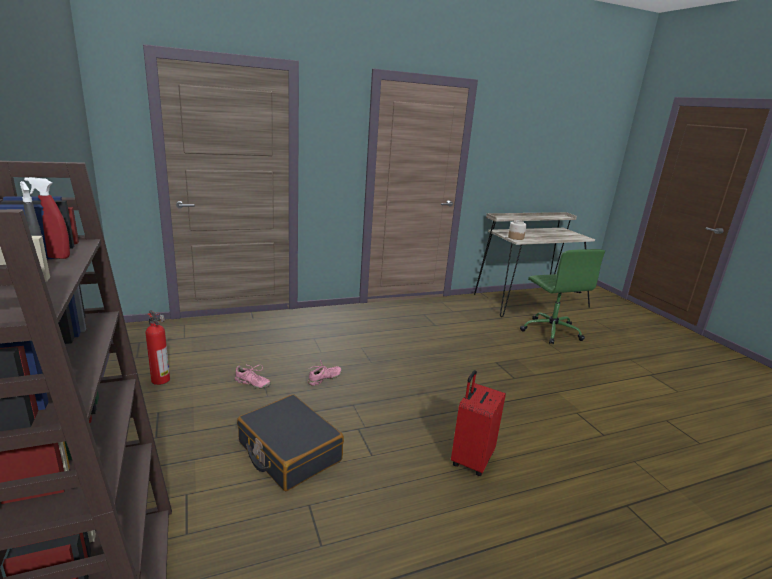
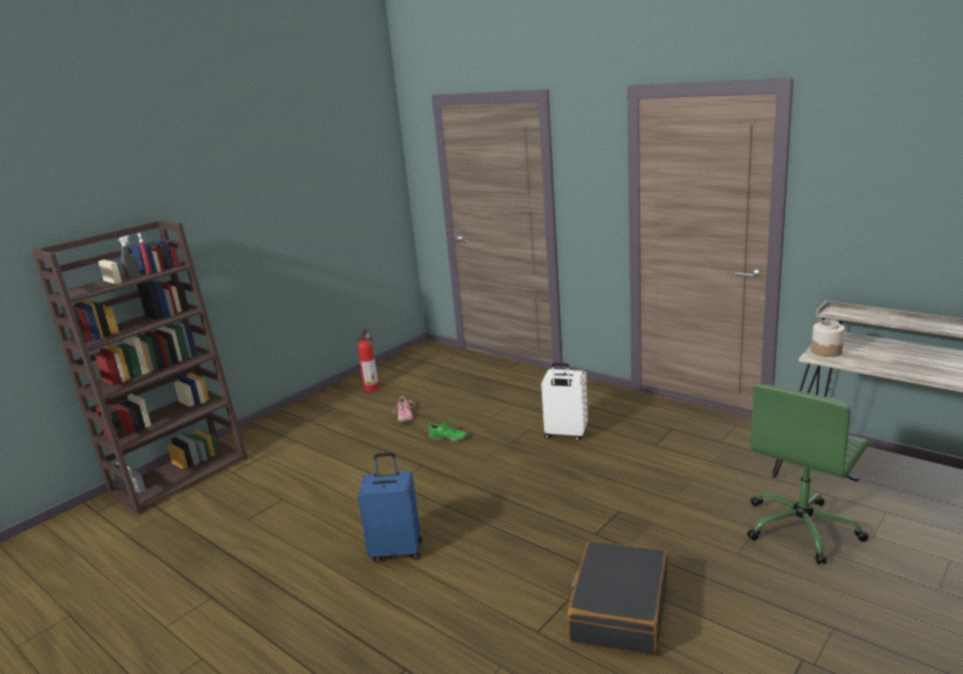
camera: 65 degrees right, 0 degrees up
black suitcase [237,395,344,491] -> black suitcase moved to [567,541,668,656]
pink shoe [307,360,342,386] -> green shoe [428,418,467,441]
red suitcase [451,370,506,476] -> blue suitcase [358,452,422,562]
none -> white suitcase [541,363,588,441]

